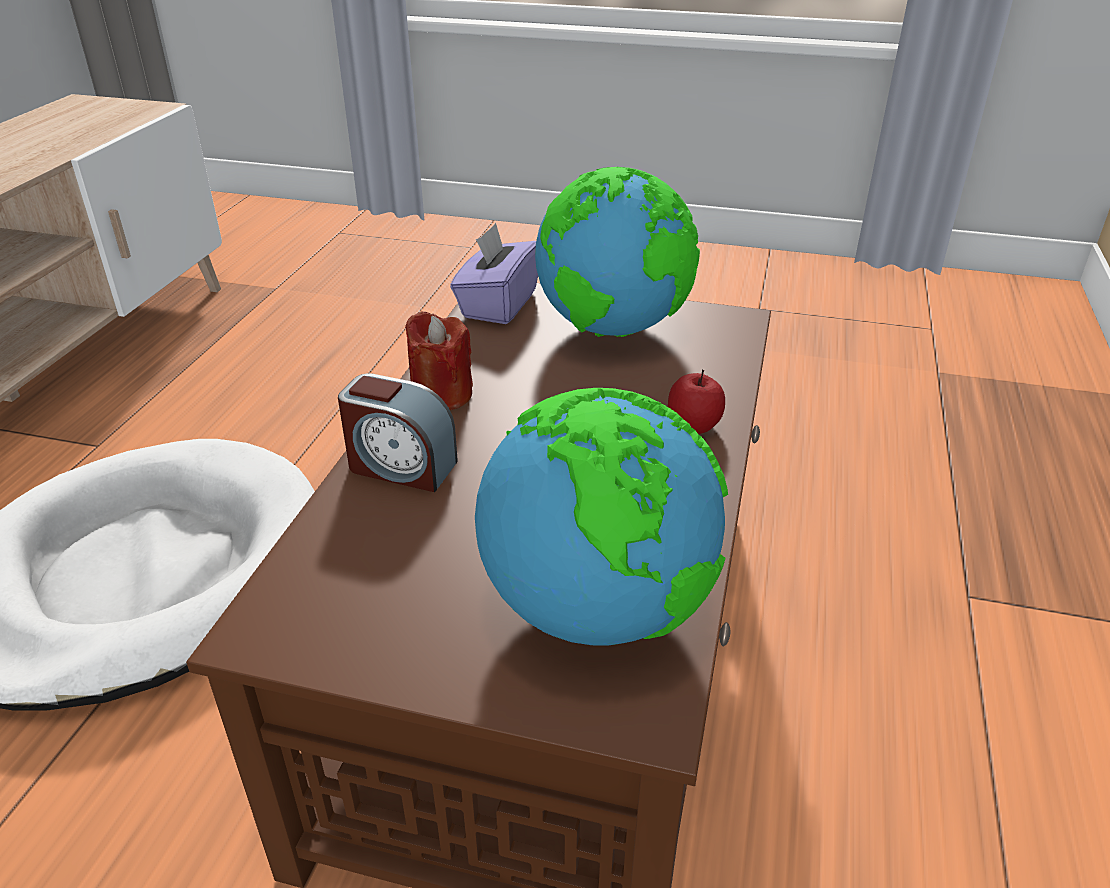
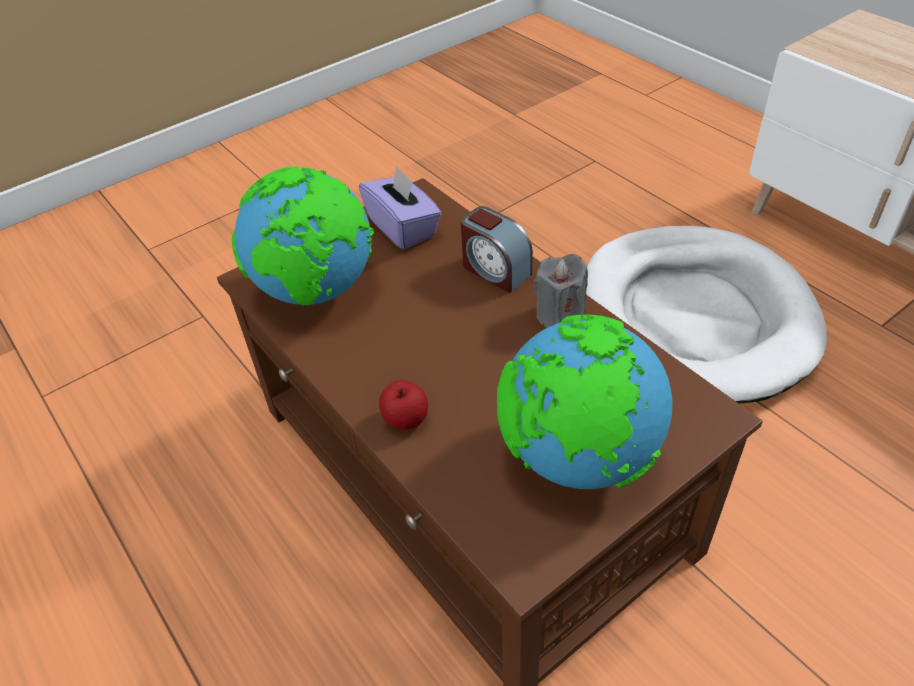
camera: 130 degrees right, 10 degrees up
alarm clock [338,373,458,492] -> alarm clock turned 105 degrees counterclockwise [461,206,533,293]
red candle [405,311,473,410] -> grey candle [533,254,588,328]
purple tissue box [450,223,538,324] -> purple tissue box moved to [359,167,442,250]

